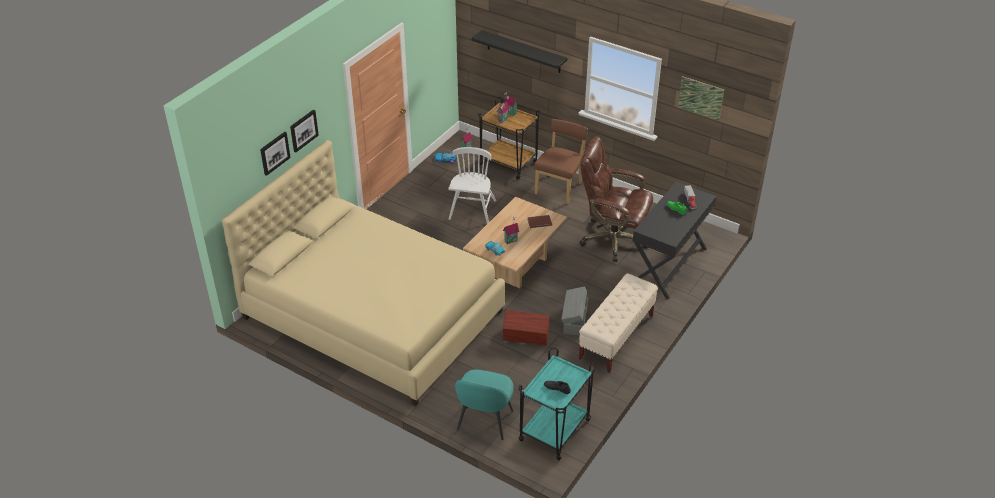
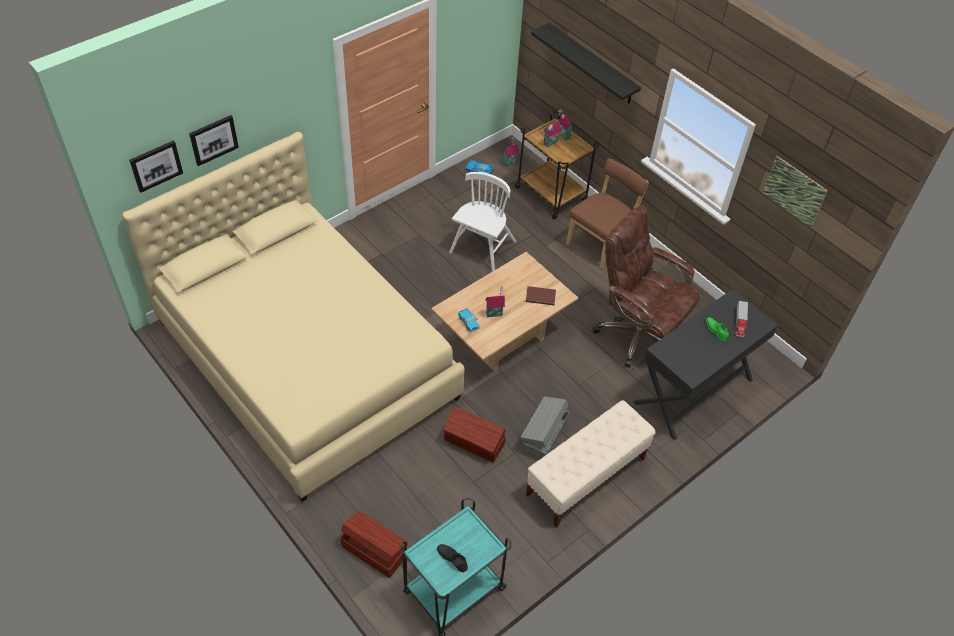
camera: 15 degrees right, 10 degrees up
picture [290,110,319,152] -> picture moved to [129,140,183,193]
turquoise chair [455,369,514,440] -> brown storage box [340,510,408,578]

